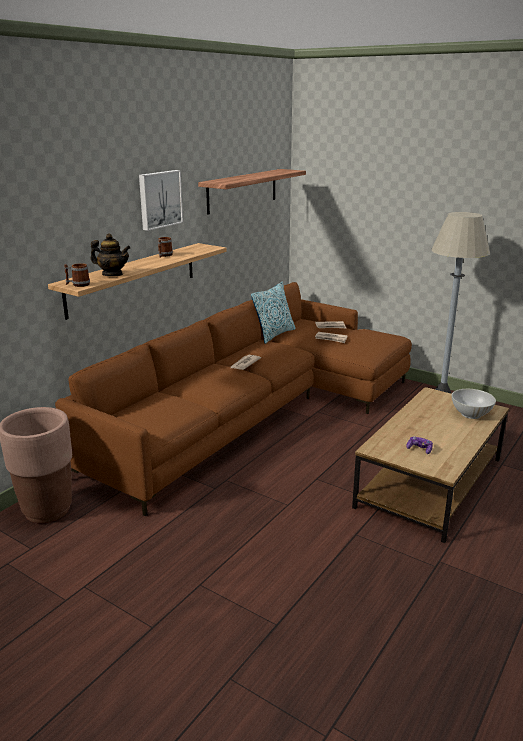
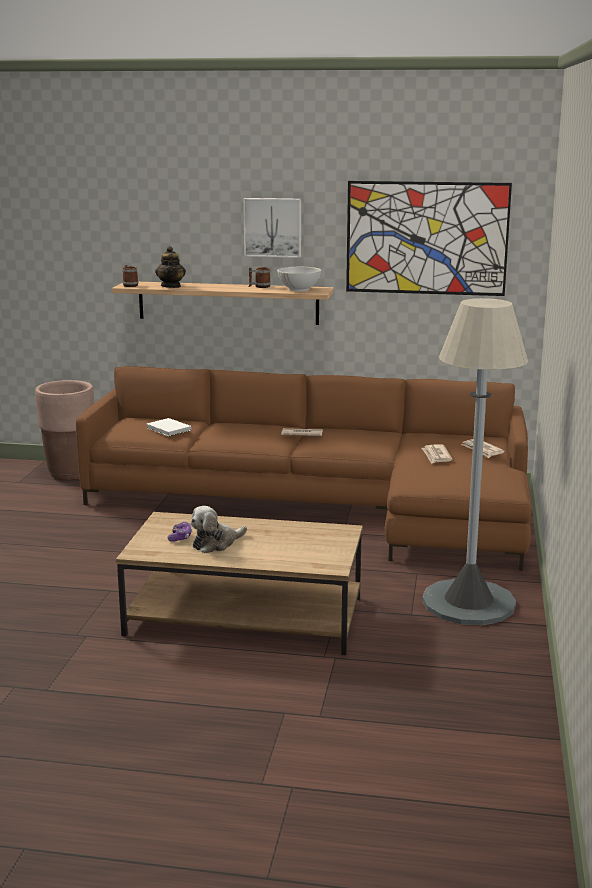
camera: 65 degrees right, 5 degrees down
shelf [198,169,306,215] -> picture [346,181,512,296]
pillow [251,282,296,344] -> none
white bowl [452,389,496,419] -> white bowl moved to [277,267,321,291]
none -> white book [147,418,191,436]
none -> plush toy [190,506,247,553]

